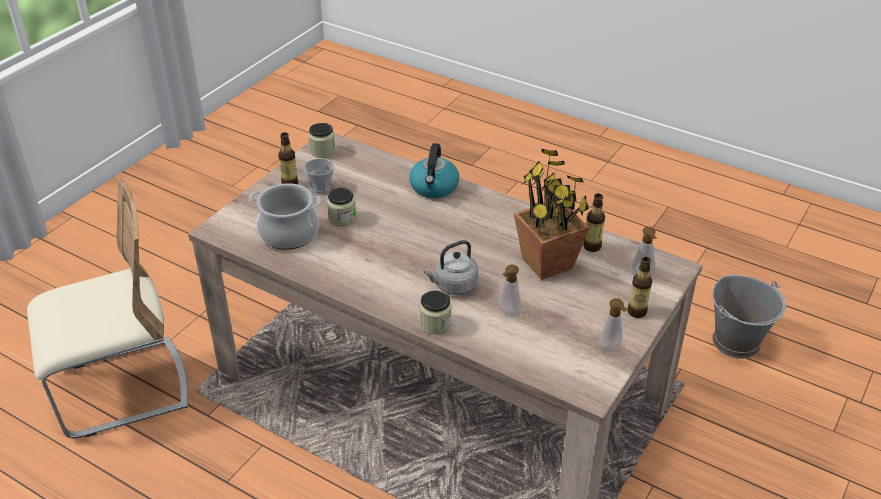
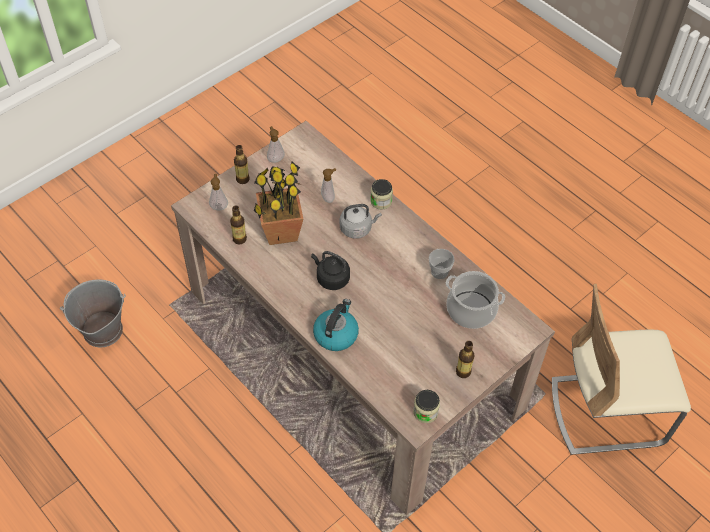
camera: 165 degrees left, 15 degrees up
cup [304,158,334,194] -> cup moved to [429,249,455,279]
jar [327,188,356,226] -> none
none -> black kettle [311,251,350,290]

